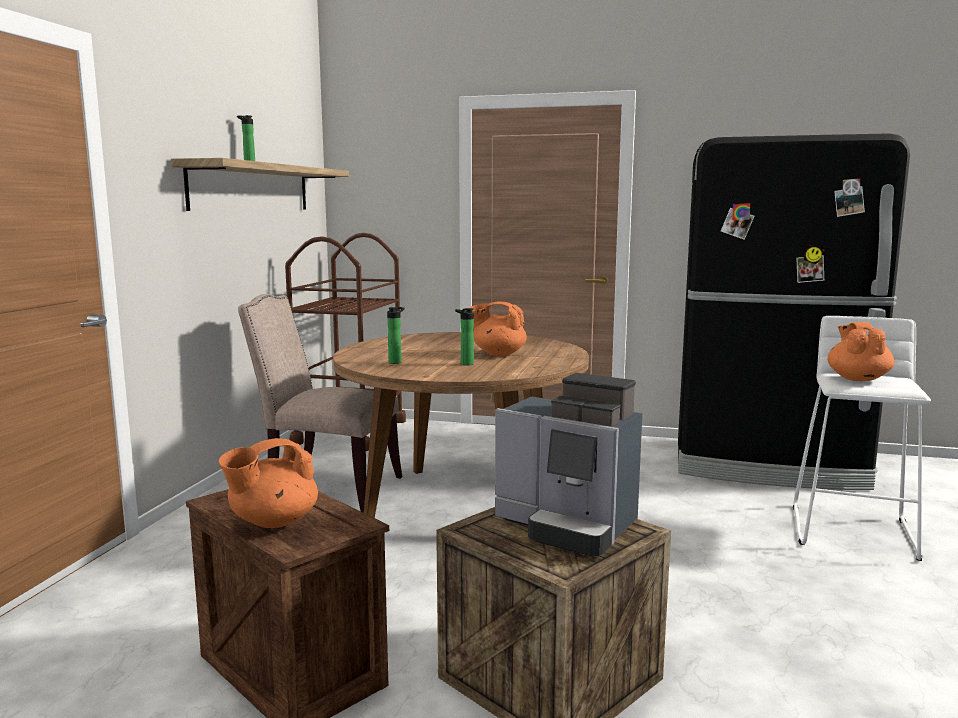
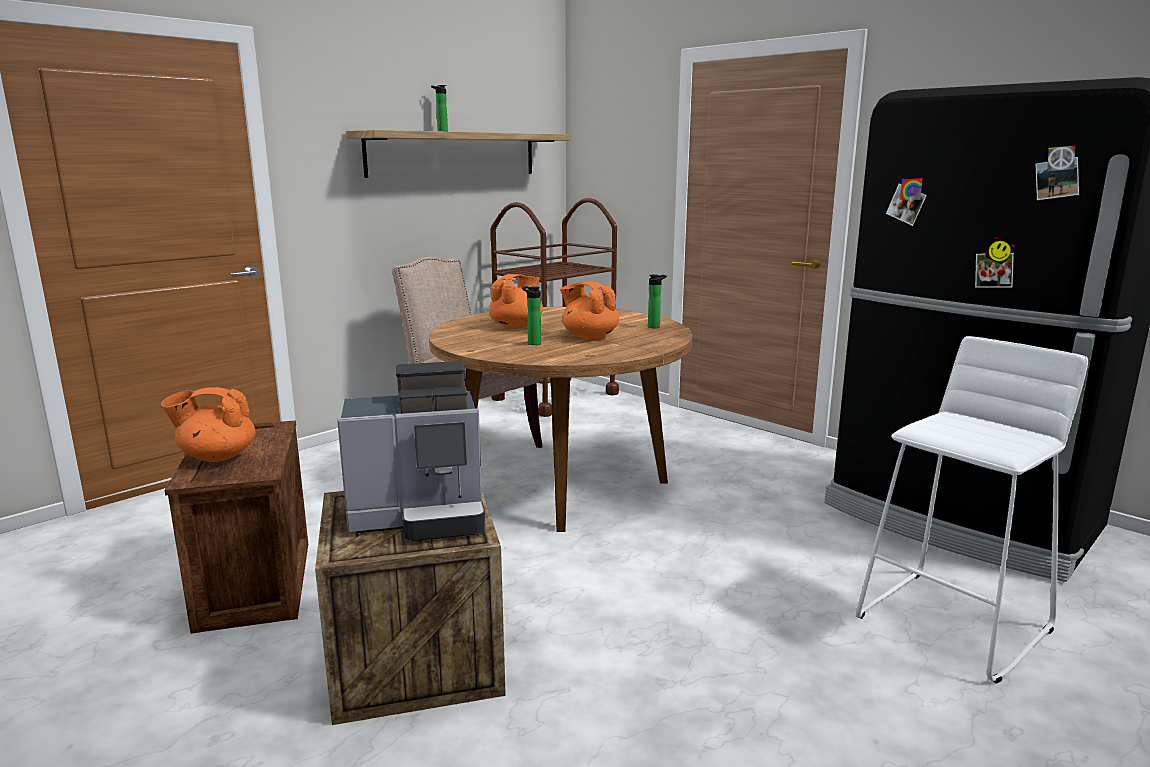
camera: 30 degrees right, 5 degrees up
bottle [387,307,405,364] -> bottle moved to [648,274,667,328]
coffee machine [495,373,642,557] -> coffee machine turned 75 degrees counterclockwise [337,361,485,541]
orange teapot [827,322,894,381] -> orange teapot moved to [489,274,543,328]

